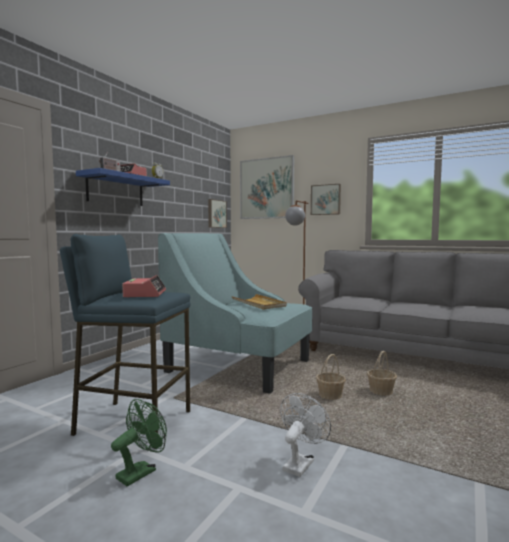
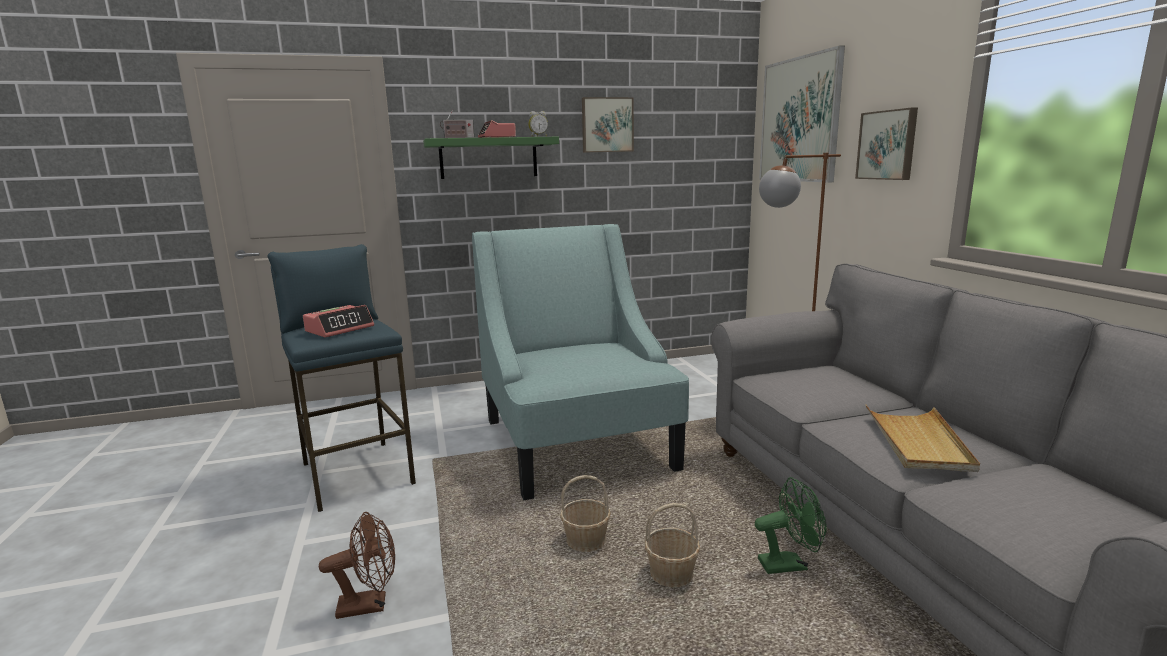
camera: 45 degrees right, 10 degrees up
blue shelf [76,168,170,206] -> green shelf [423,137,559,179]
green fan [111,399,167,487] -> green fan moved to [755,477,827,574]
picture [208,199,227,228] -> picture moved to [582,97,634,153]
beige tray [231,294,287,310] -> beige tray moved to [865,404,980,472]
white fan [280,393,331,477] -> brown fan [319,512,395,619]

